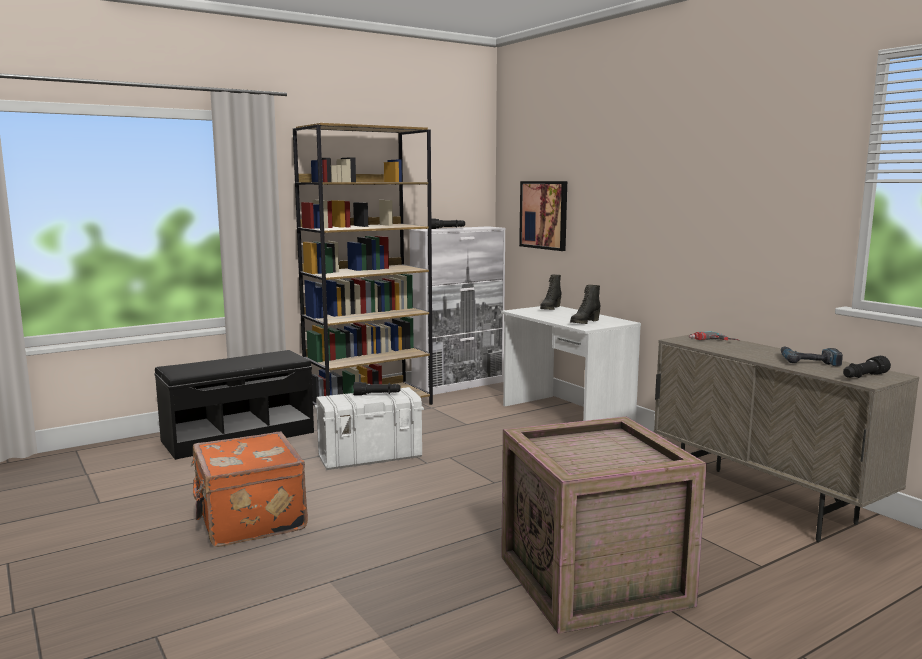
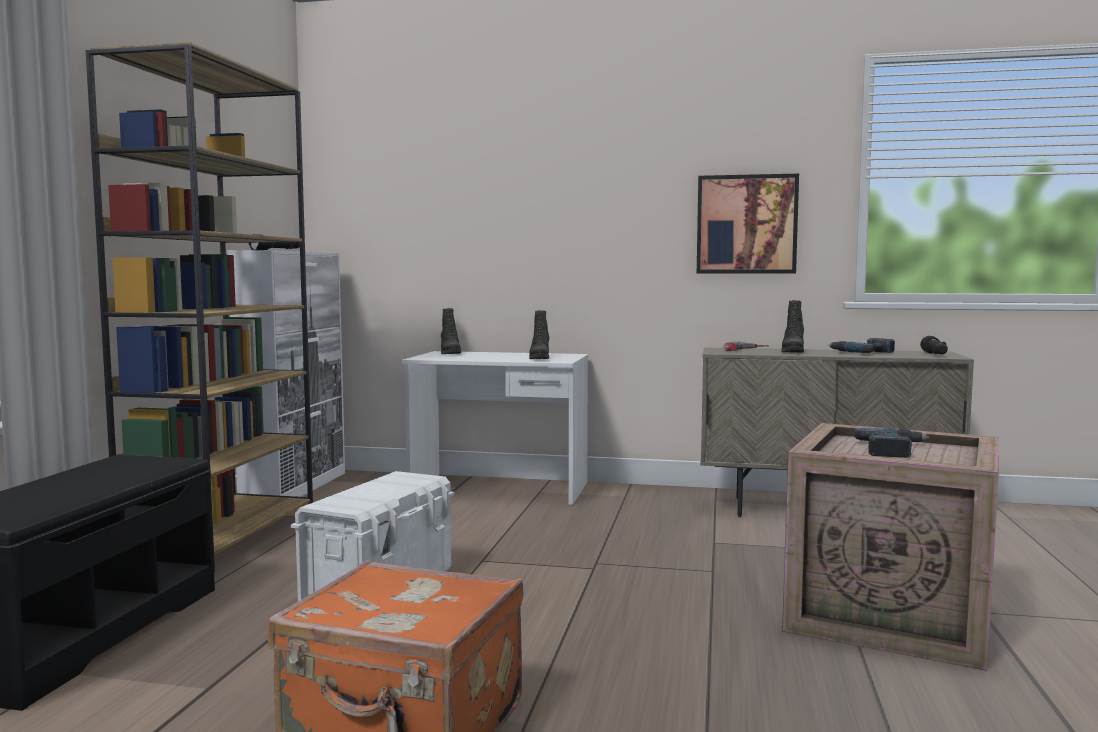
camera: 45 degrees left, 5 degrees down
black flashlight [353,382,400,396] -> none
picture [519,181,567,251] -> picture moved to [697,174,799,273]
none -> black boot [781,300,804,352]
none -> power drill [854,428,930,458]

